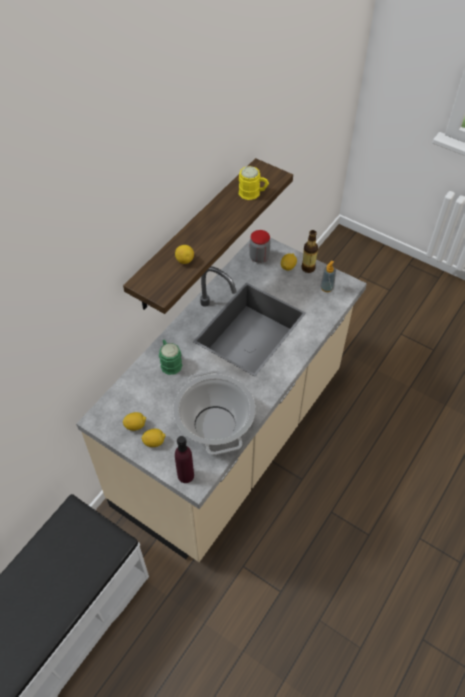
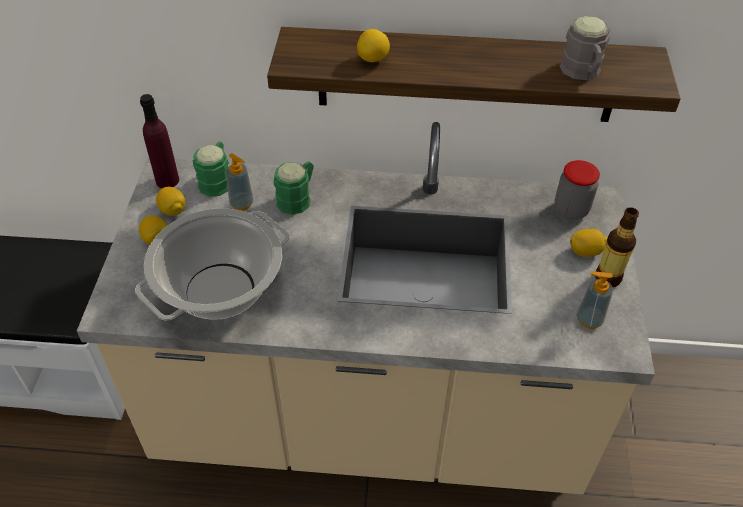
camera: 60 degrees right, 5 degrees down
purple bottle [175,436,194,483] -> purple bottle moved to [140,94,179,188]
yellow mug [239,166,269,200] -> grey mug [560,16,610,80]
none -> green mug [193,141,229,197]
none -> soap dispenser [226,153,254,211]

